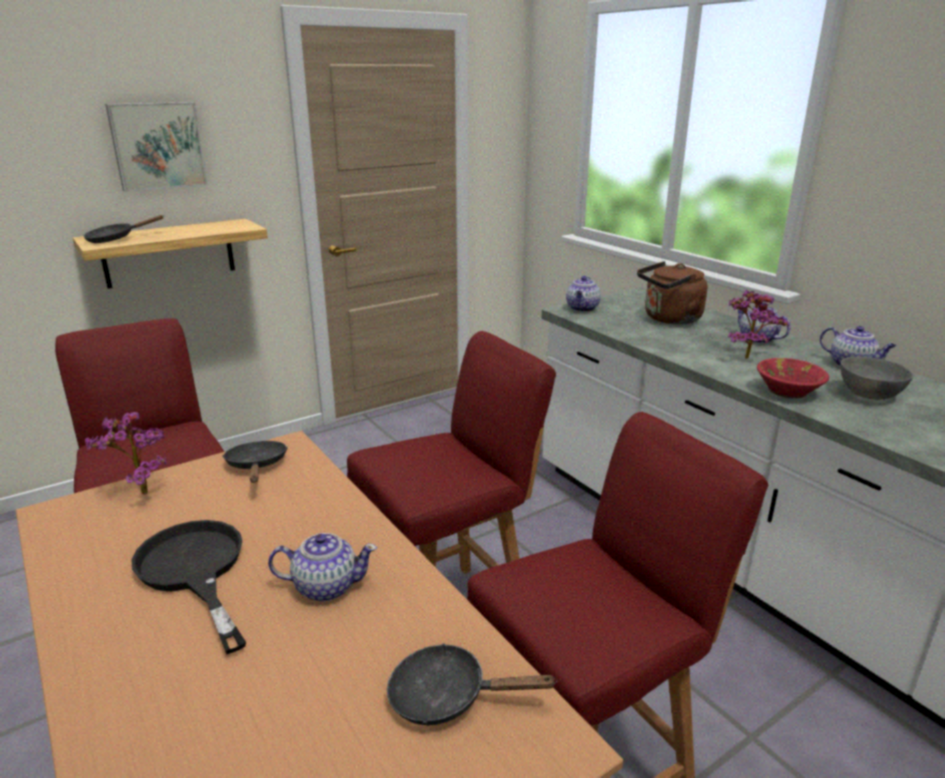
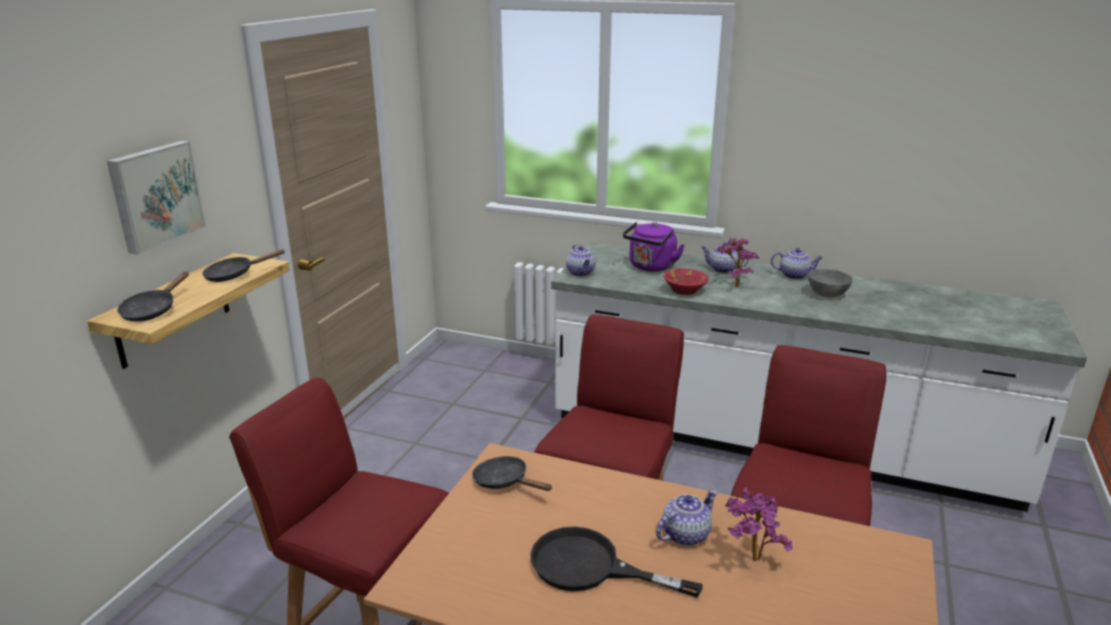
camera: 35 degrees left, 0 degrees up
potted plant [85,412,167,495] -> potted plant moved to [725,487,793,562]
black frying pan [387,643,557,726] -> black frying pan moved to [202,249,285,282]
brown kettle [637,261,707,325] -> purple kettle [623,222,685,272]
red bowl [757,358,829,399] -> red bowl moved to [663,268,709,295]

